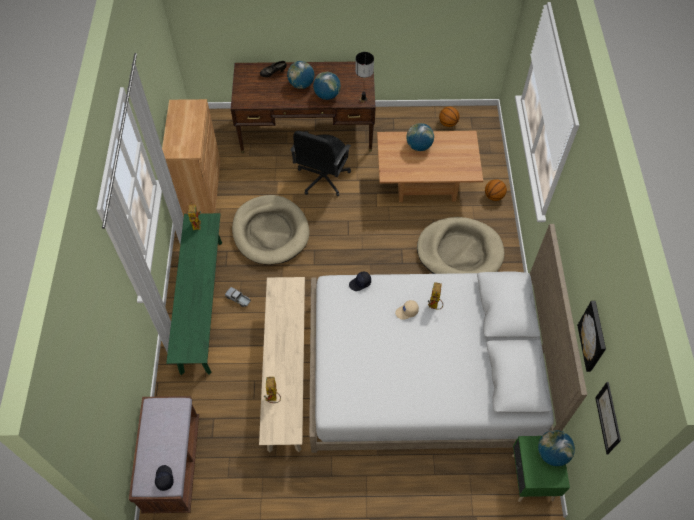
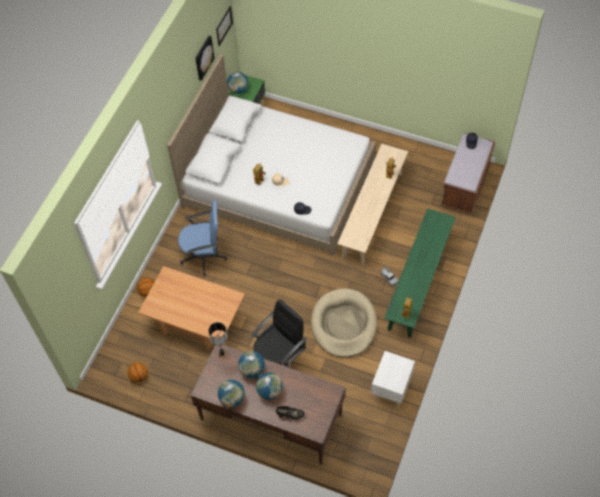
camera: 155 degrees left, 0 degrees up
brown cabinet [162,99,220,216] -> white nightstand [371,351,415,410]
globe [406,123,434,151] -> globe moved to [218,380,245,407]
beige dog bed [417,217,505,274] -> blue office chair [178,200,228,276]

